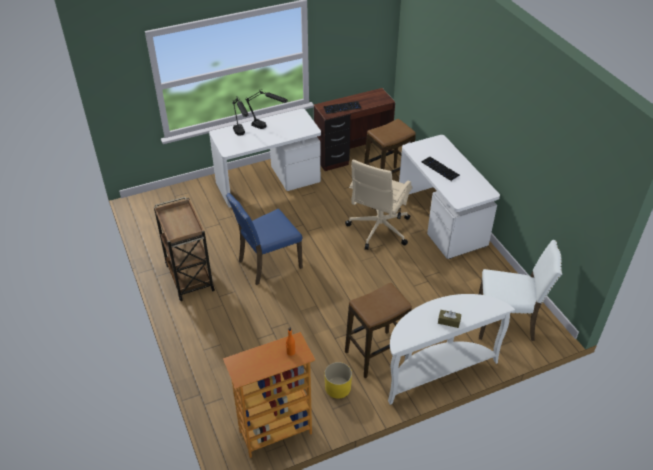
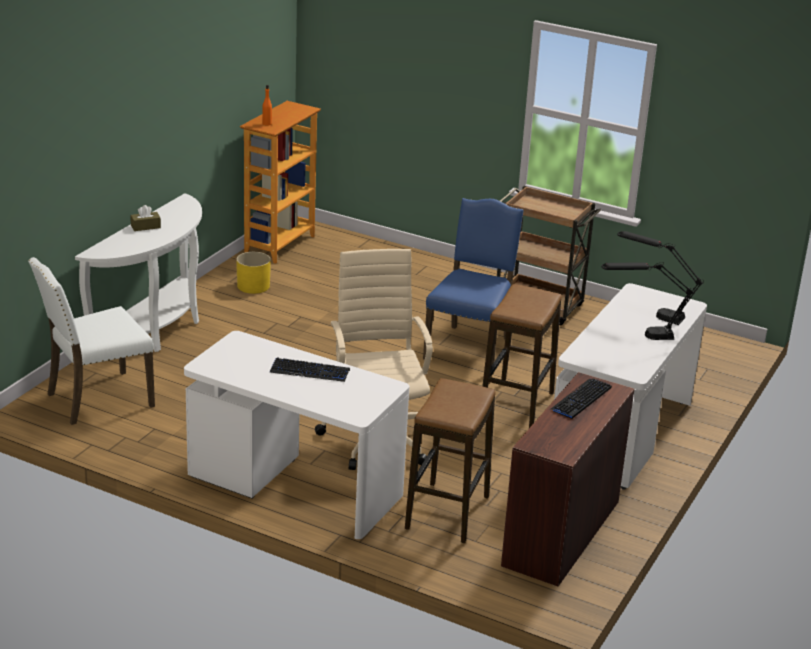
camera: 140 degrees right, 15 degrees down
stool [345,283,412,378] -> stool moved to [482,284,562,428]

